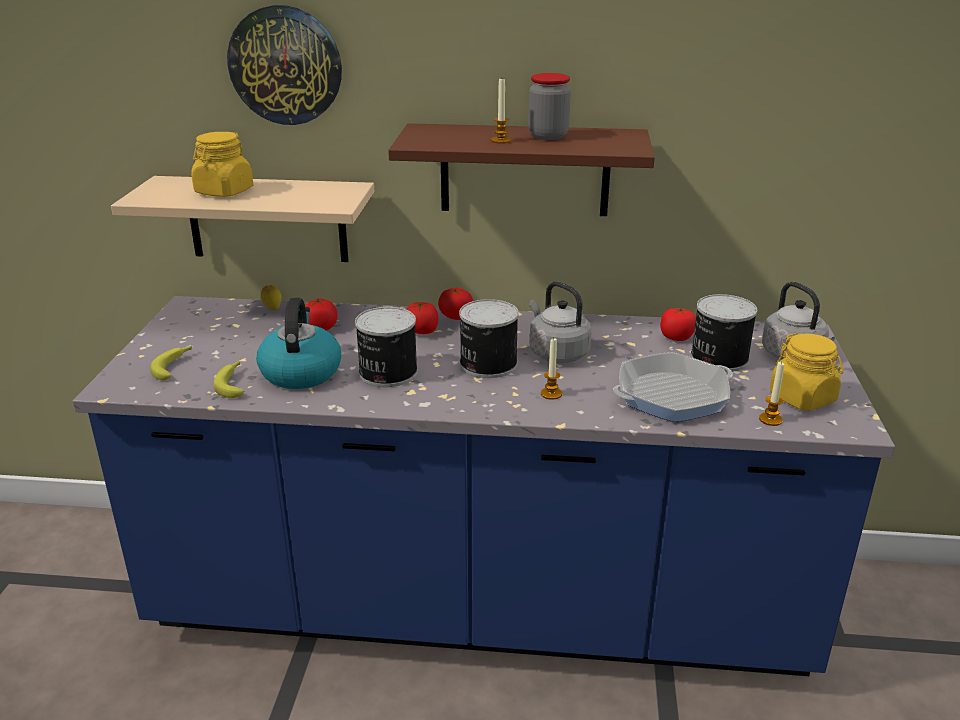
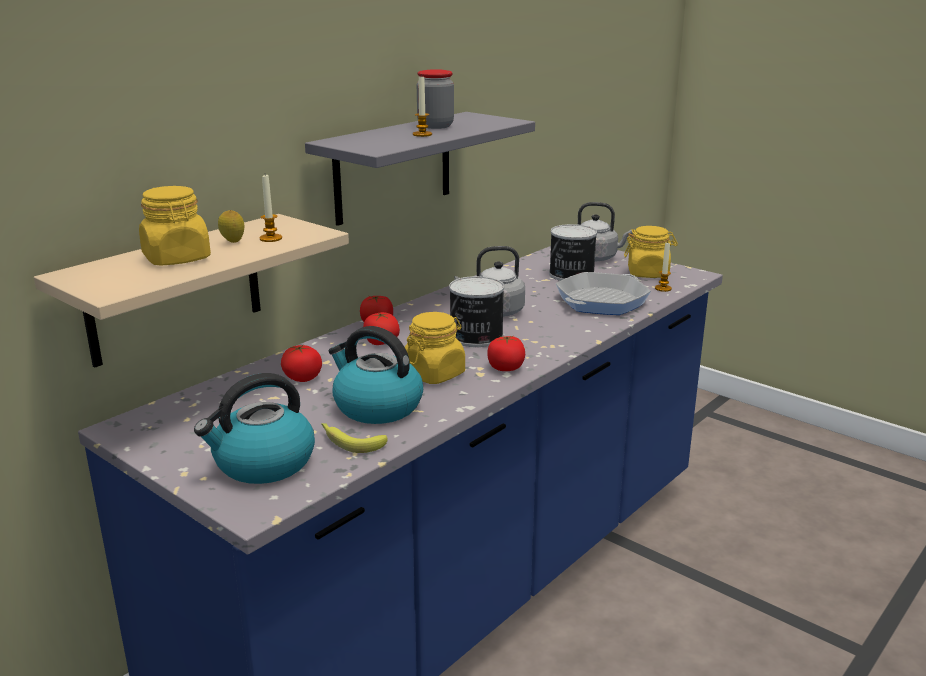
camera: 55 degrees left, 5 degrees down
banana [150,345,192,380] -> kettle [194,373,315,484]
wall clock [227,5,342,125] -> none
lemon [261,285,282,310] -> lemon moved to [218,210,244,243]
can [355,307,418,387] -> yellow jar [405,312,465,384]
brown shelf [388,123,655,216] -> grey shelf [305,112,535,226]
candle [541,338,562,400] -> candle moved to [260,175,282,242]
frying pan [613,352,733,422] -> frying pan turned 150 degrees counterclockwise [556,272,651,315]
tomato [660,308,696,341] -> tomato moved to [487,336,525,371]

